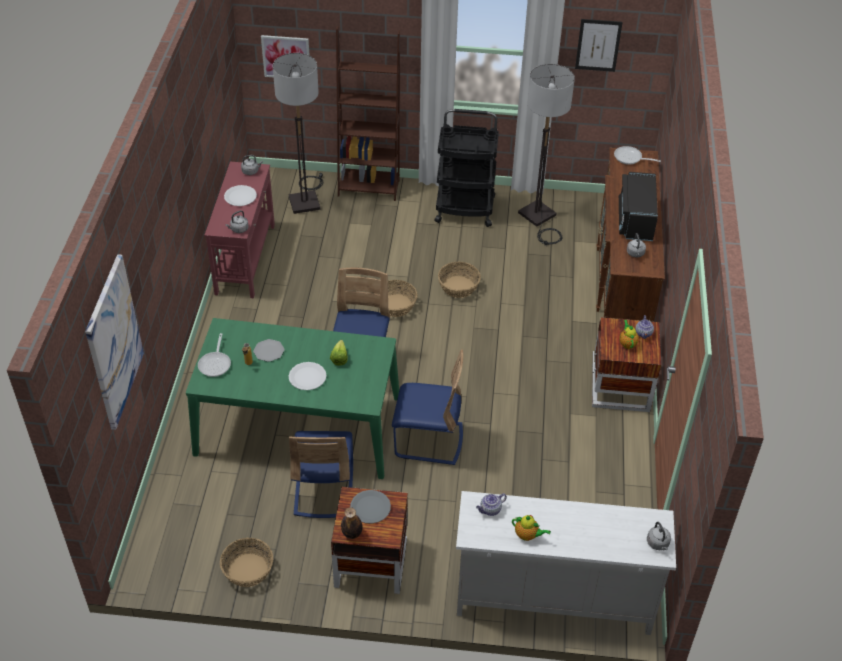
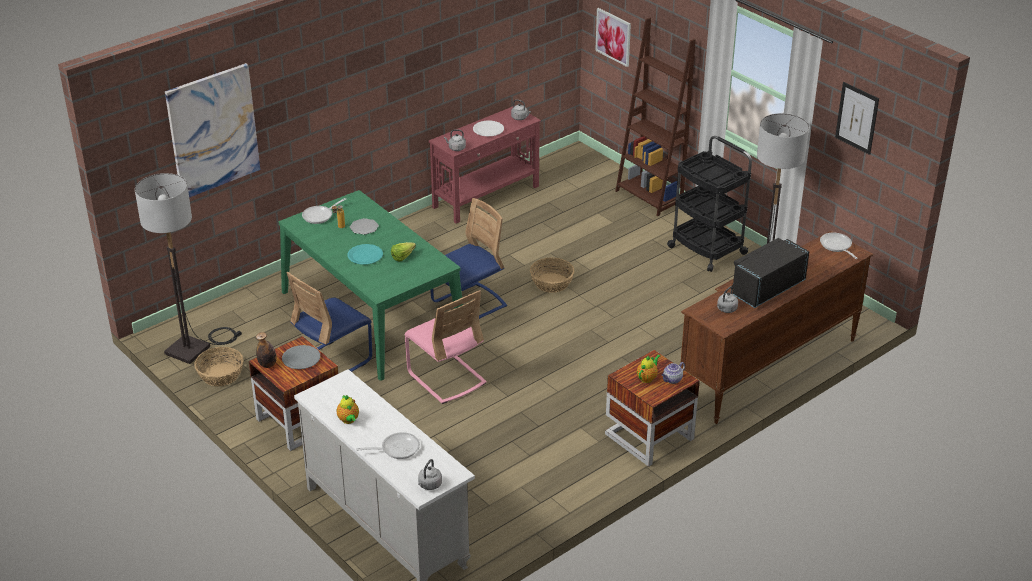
camera: 45 degrees right, 10 degrees down
floor lamp [273,53,323,214] -> floor lamp moved to [135,173,242,364]
white plate [289,362,327,390] -> turquoise plate [347,244,383,265]
blue chair [392,350,463,465] -> pink chair [405,290,487,404]
basket [438,262,481,298] -> none
teapot [476,493,507,516] -> none
none -> frying pan [356,432,420,459]

